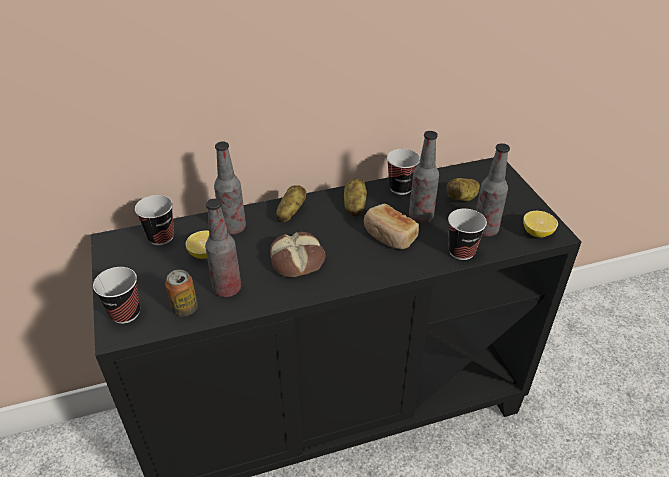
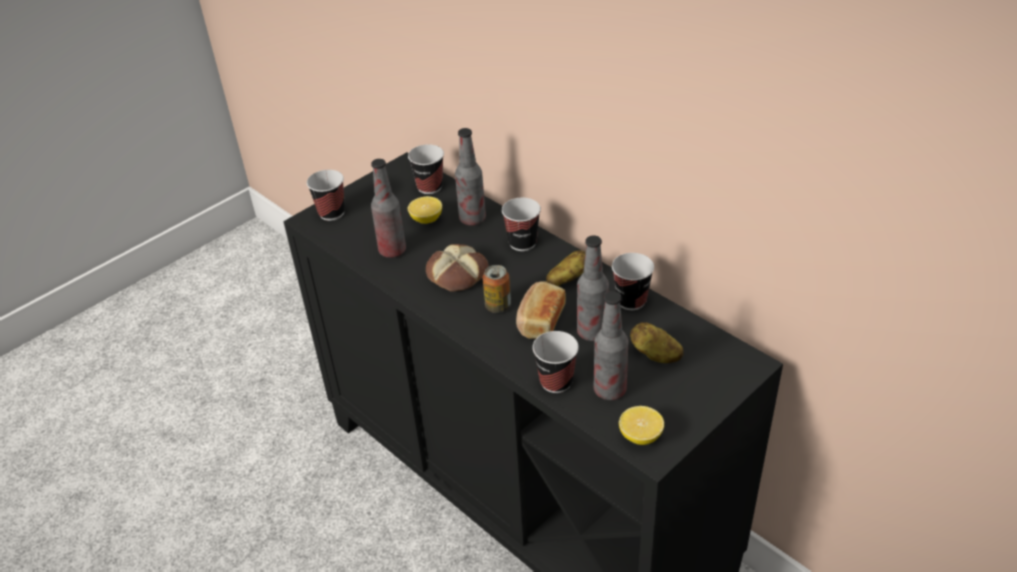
camera: 65 degrees right, 0 degrees up
can [165,270,198,316] -> can moved to [483,265,511,313]
potato [276,185,306,222] -> cup [502,198,541,251]

